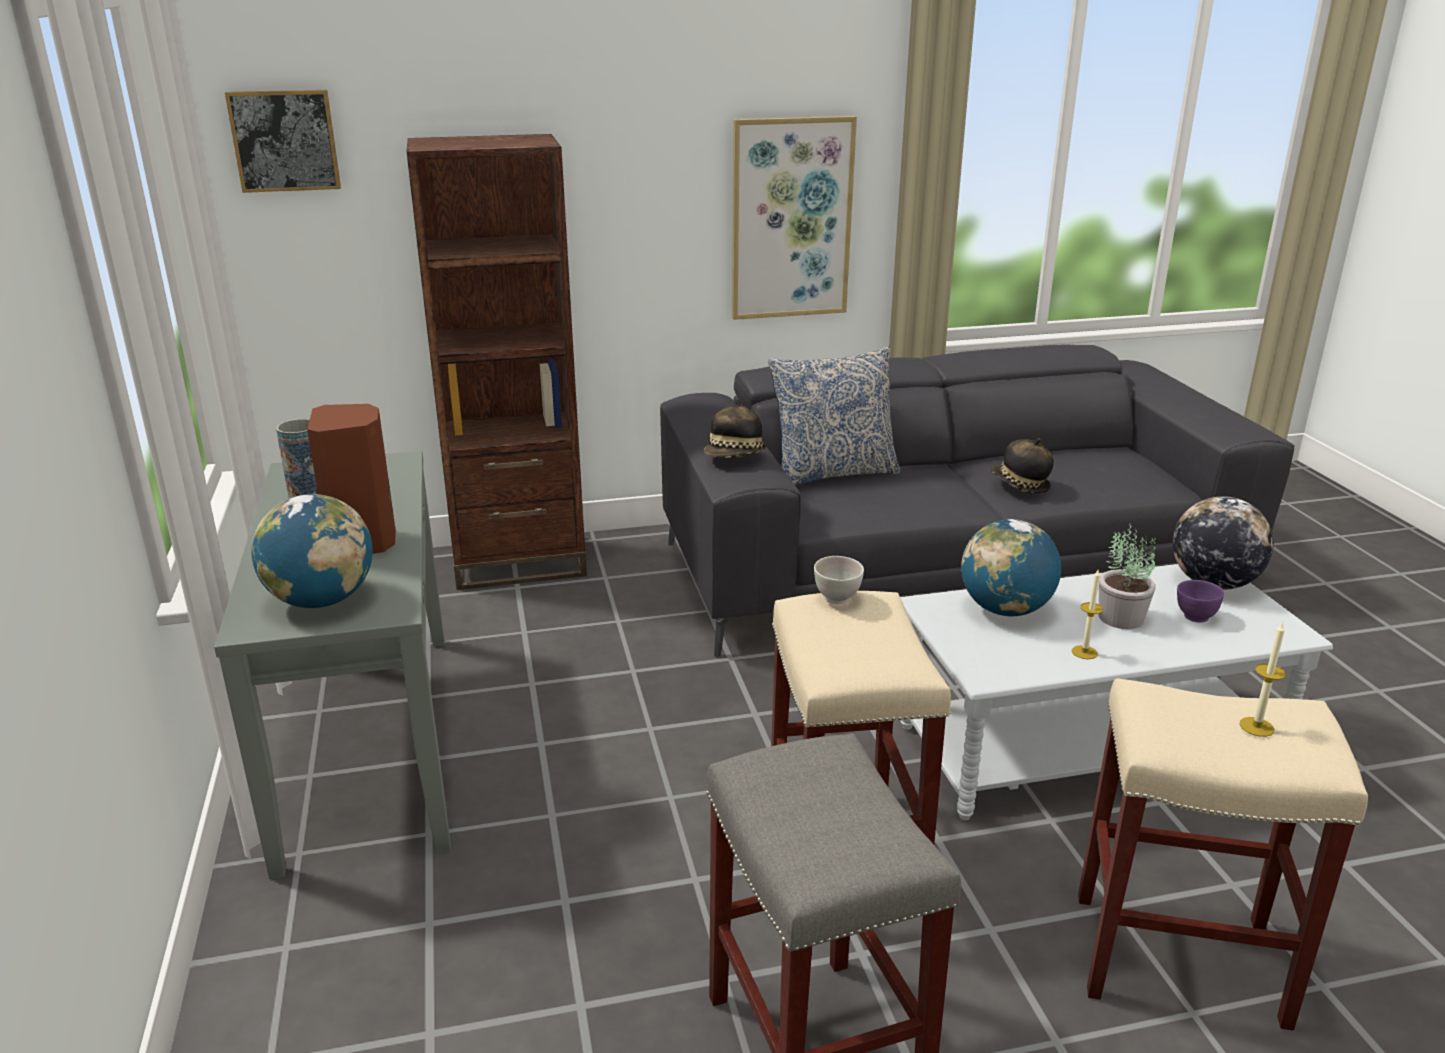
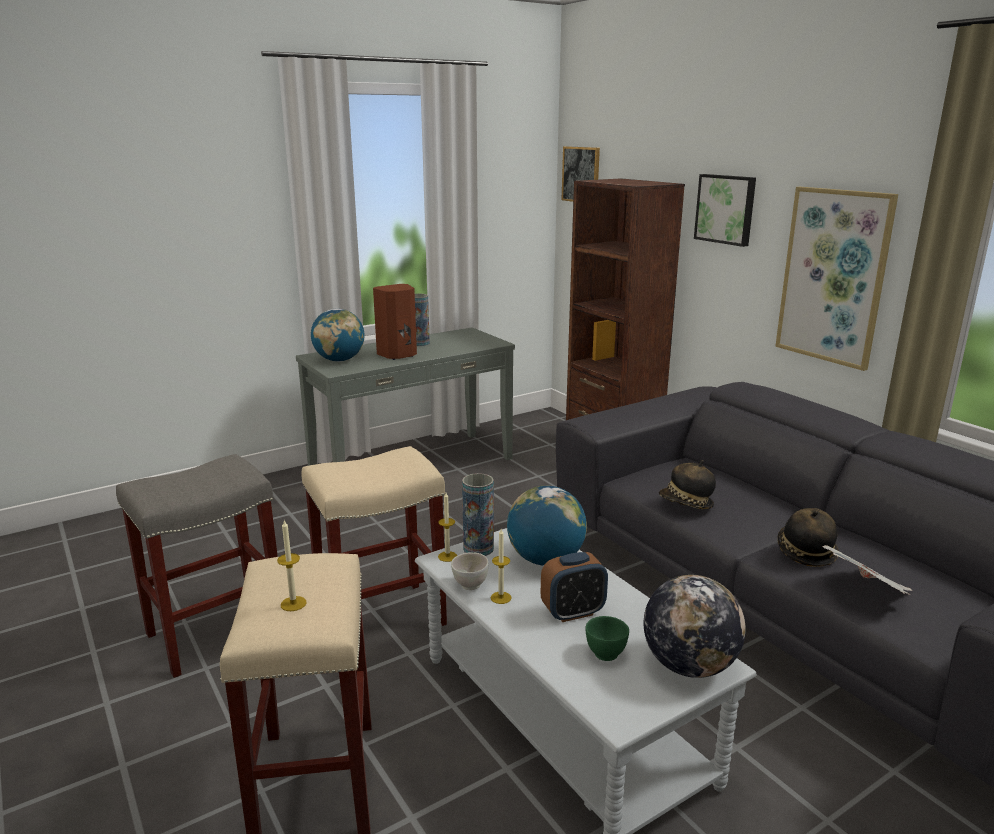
camera: 70 degrees right, 5 degrees down
hat [704,399,767,458] -> hat moved to [659,460,716,509]
pillow [768,346,901,485] -> none
white bowl [814,556,864,604] -> white bowl moved to [451,552,488,590]
potted plant [1099,523,1156,629] -> alarm clock [541,552,608,622]
purple bowl [1177,580,1224,622] -> green bowl [585,616,629,661]
none -> candle [438,493,457,562]
none -> vase [462,473,494,556]
none -> picture [694,174,756,247]
none -> newspaper [823,545,912,595]

